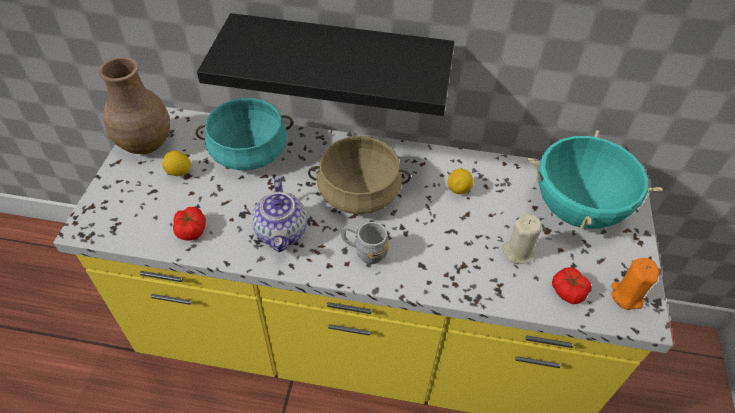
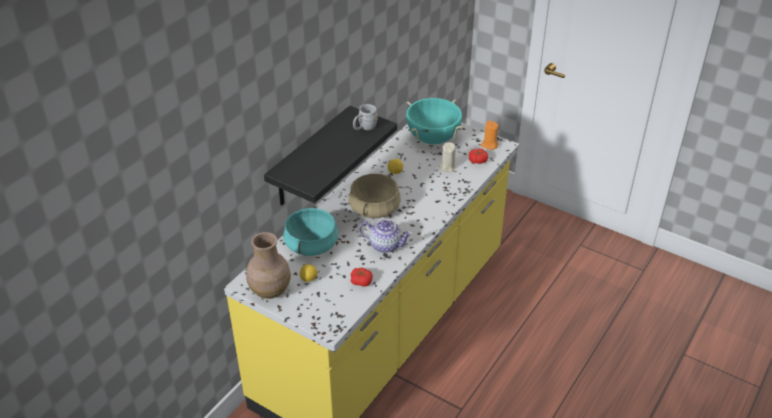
camera: 65 degrees left, 10 degrees down
grey mug [341,222,389,264] -> grey mug moved to [353,104,378,130]

